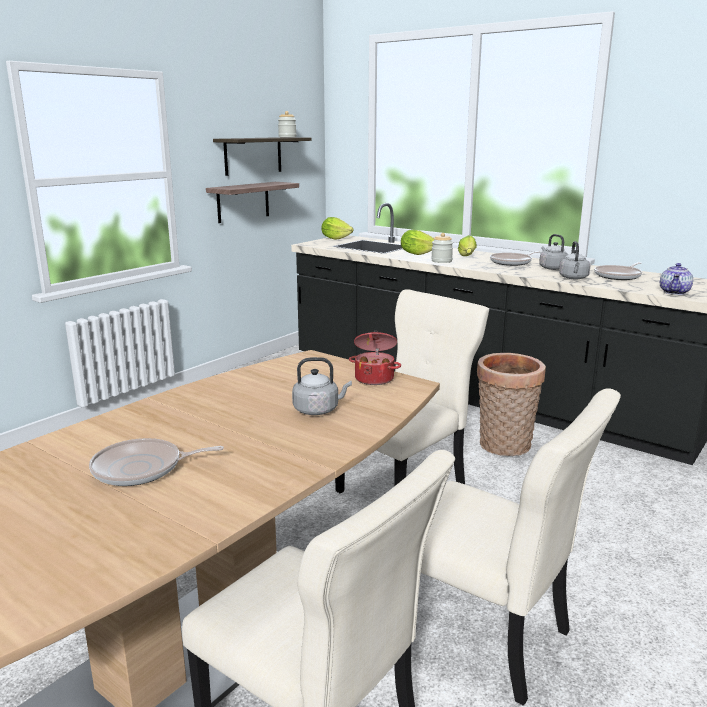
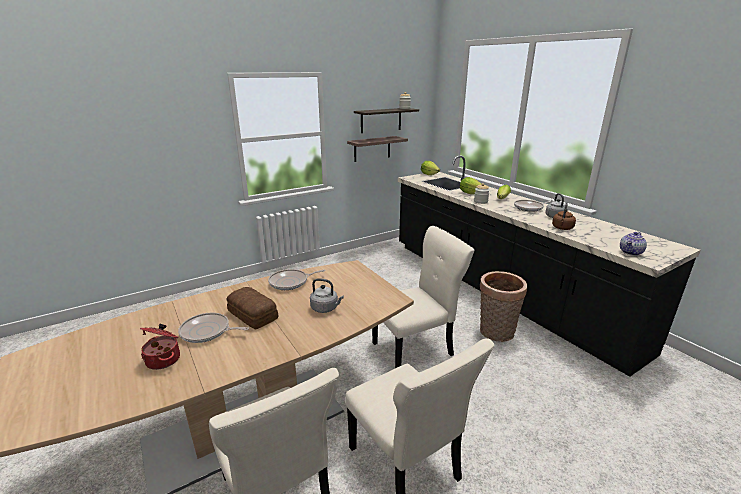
camera: 20 degrees right, 5 degrees up
cooking pot [349,331,401,385] -> cooking pot moved to [140,324,180,370]
grey kettle [559,241,590,279] -> brown kettle [552,203,576,230]
frying pan [594,262,642,280] -> frying pan moved to [268,269,325,290]
none -> bread [227,287,279,329]

